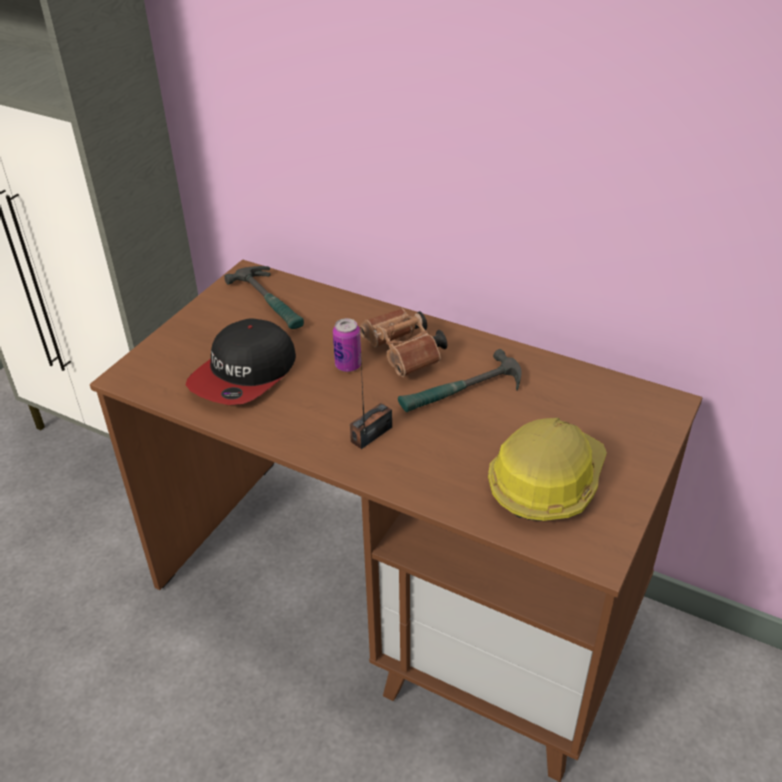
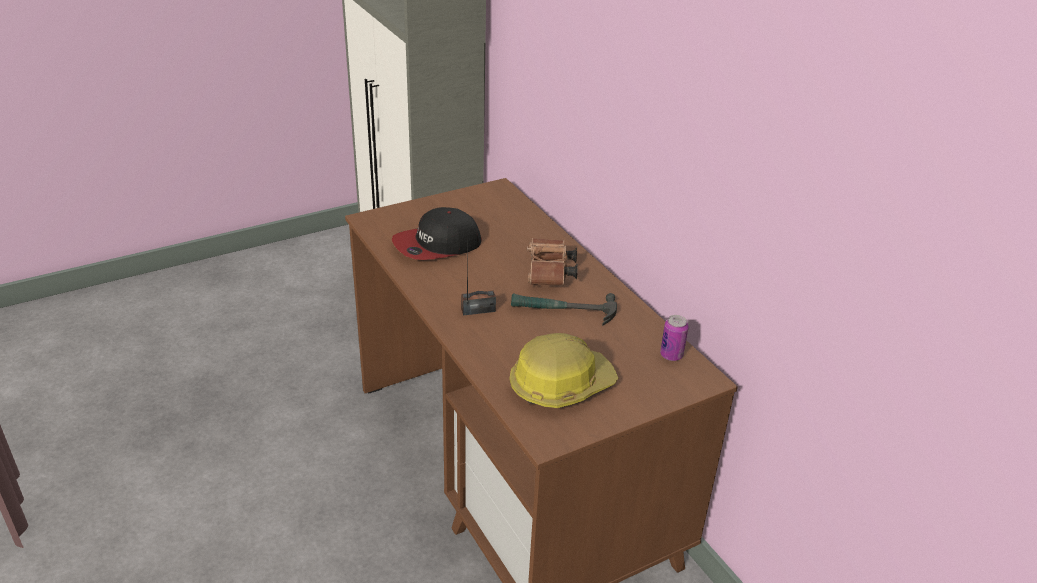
camera: 30 degrees right, 5 degrees down
hammer [225,266,304,329] -> none
can [333,318,362,372] -> can moved to [660,315,689,361]

